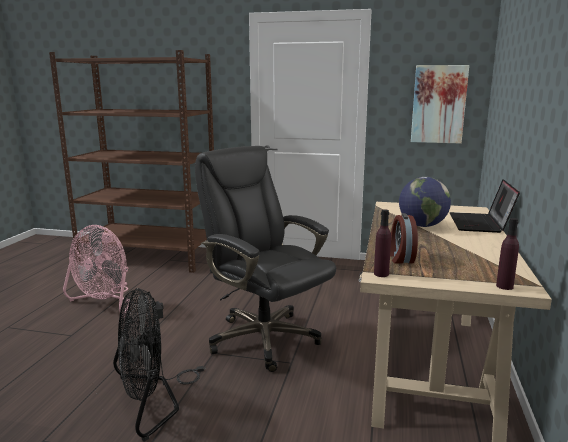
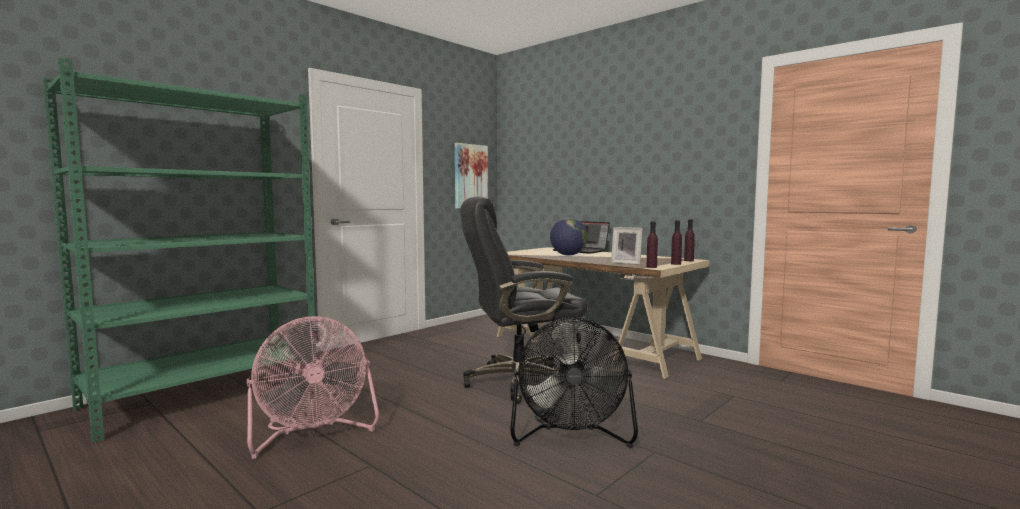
camera: 60 degrees left, 10 degrees down
brown bookcase [49,50,214,273] -> green bookcase [43,58,316,443]
alarm clock [390,213,418,264] -> picture frame [611,227,643,265]
none -> purple bottle [671,220,682,265]

